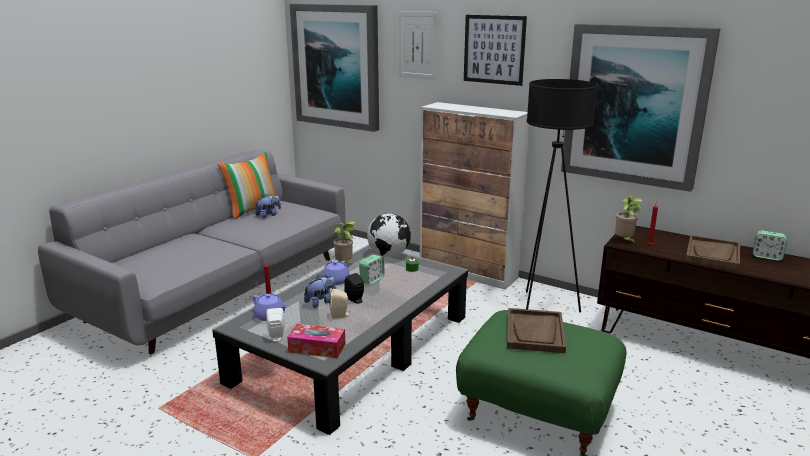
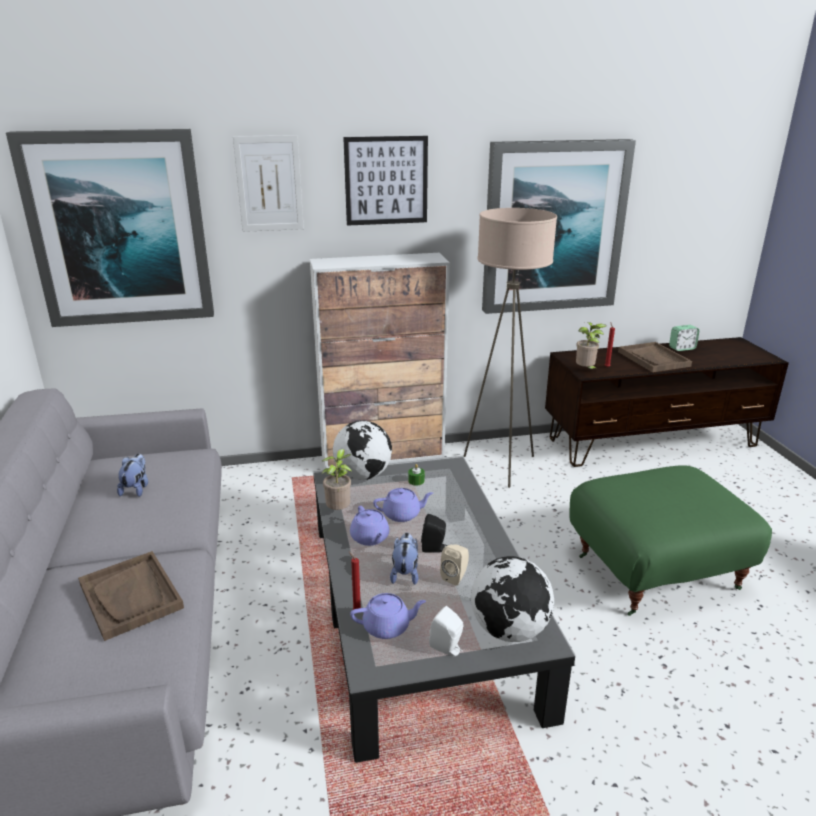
camera: 45 degrees left, 5 degrees up
pillow [217,152,281,219] -> none
tissue box [287,324,345,358] -> globe [471,556,554,642]
alarm clock [359,255,385,284] -> purple teapot [373,488,433,522]
brown tray [507,308,566,353] -> brown tray moved to [78,551,184,641]
black floor lamp [526,79,598,312] -> beige floor lamp [464,208,557,488]

